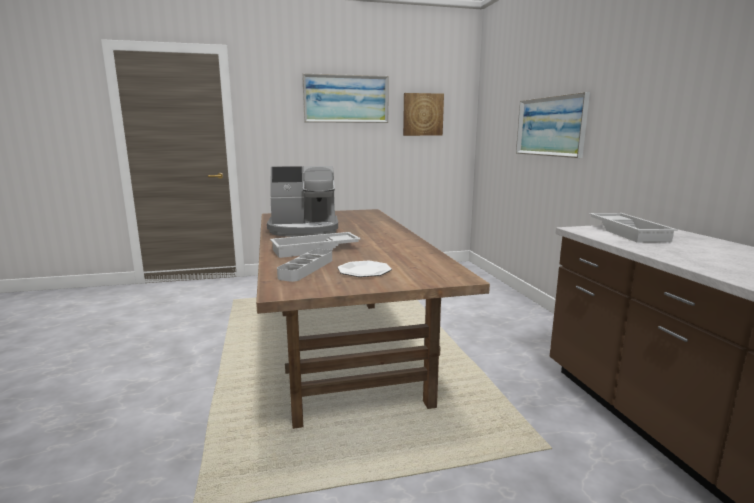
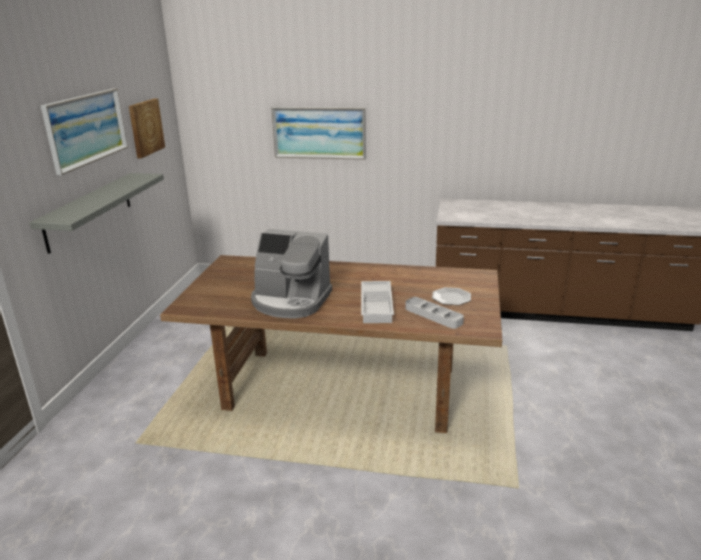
camera: 65 degrees left, 10 degrees up
coffee machine [267,166,338,237] -> coffee machine turned 90 degrees clockwise [251,229,332,318]
white tray [589,213,678,243] -> none
none -> grey shelf [29,173,164,254]

